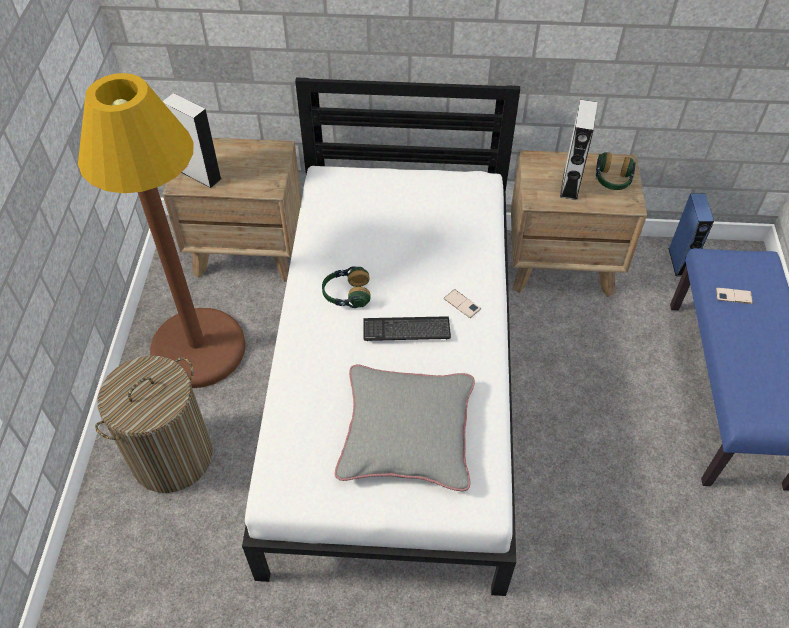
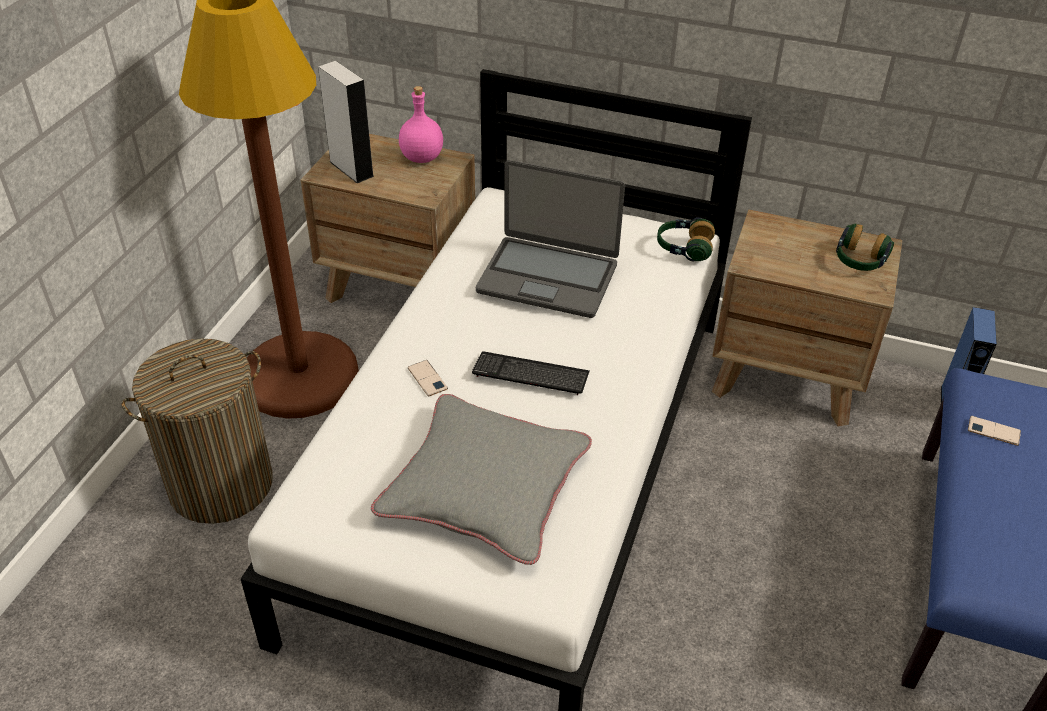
camera: 15 degrees right, 10 degrees down
headphones [322,266,371,308] -> headphones moved to [657,217,715,261]
phone [444,289,481,318] -> phone moved to [408,360,448,397]
grey speaker [560,100,597,200] -> none
none -> pink bottle [399,86,443,163]
none -> laptop [476,160,625,318]

